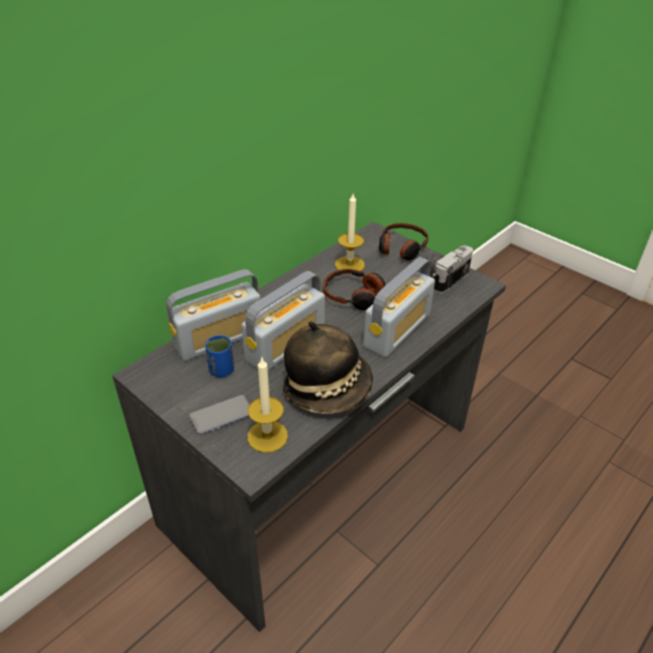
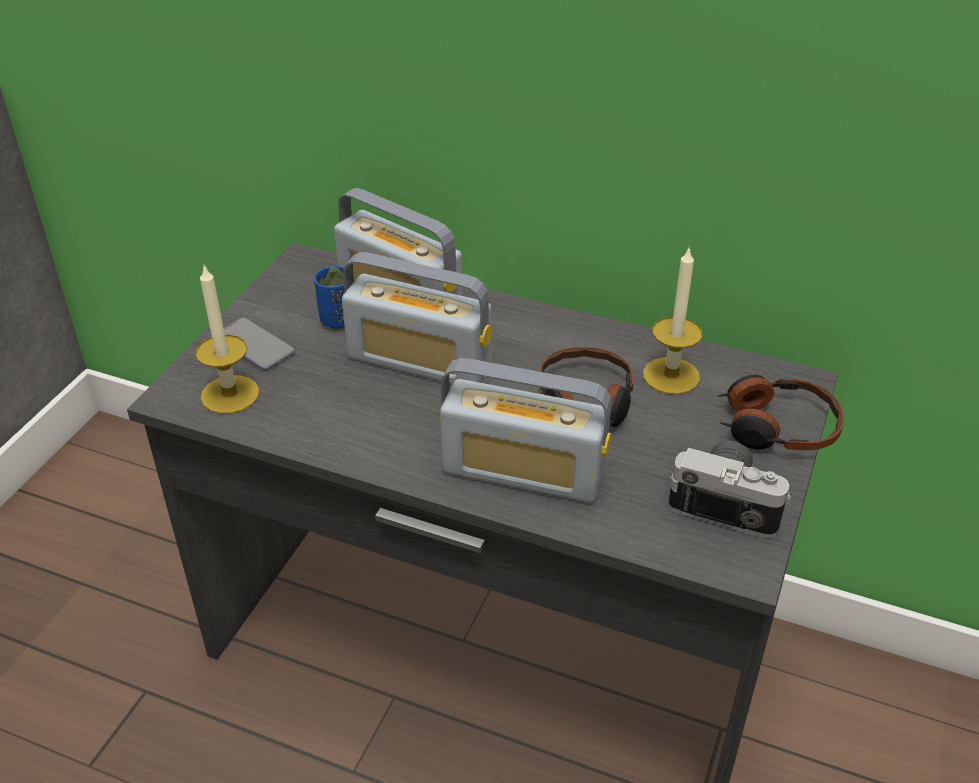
camera: 70 degrees right, 0 degrees up
hat [283,321,373,414] -> none

